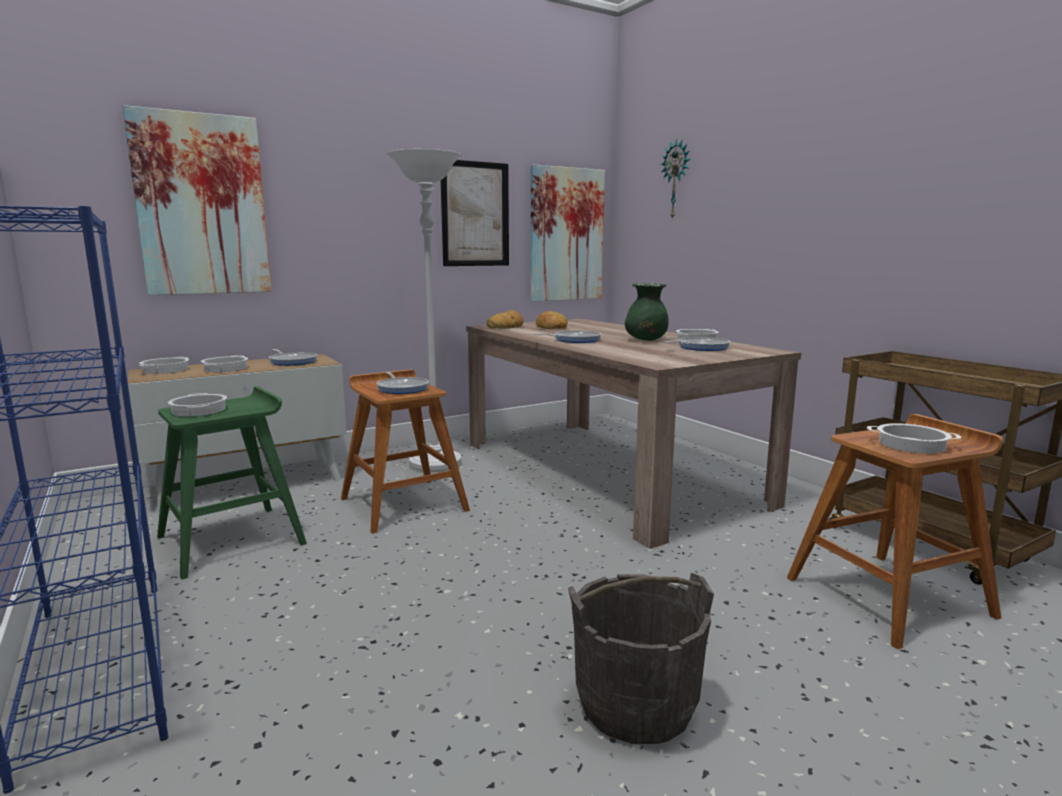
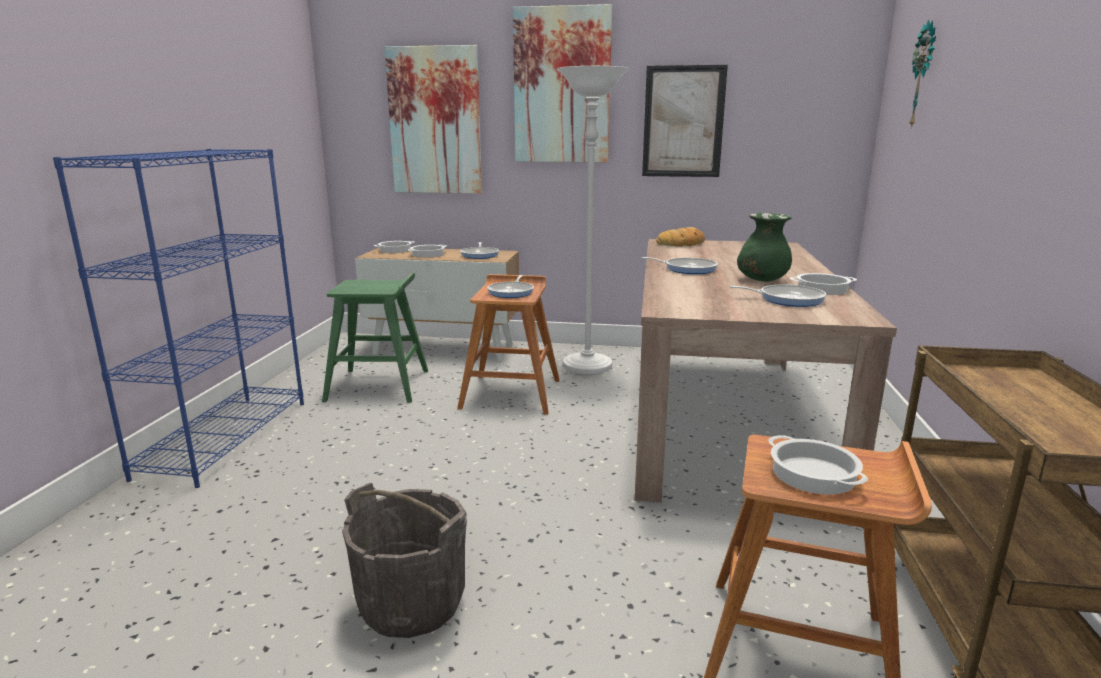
camera: 40 degrees right, 5 degrees up
cooking pot [168,393,227,416] -> none
picture [531,164,605,302] -> picture moved to [513,4,612,162]
bread [536,311,567,329] -> none

